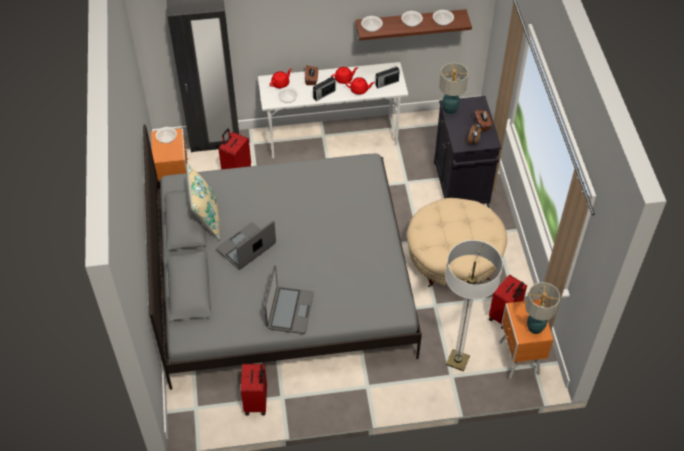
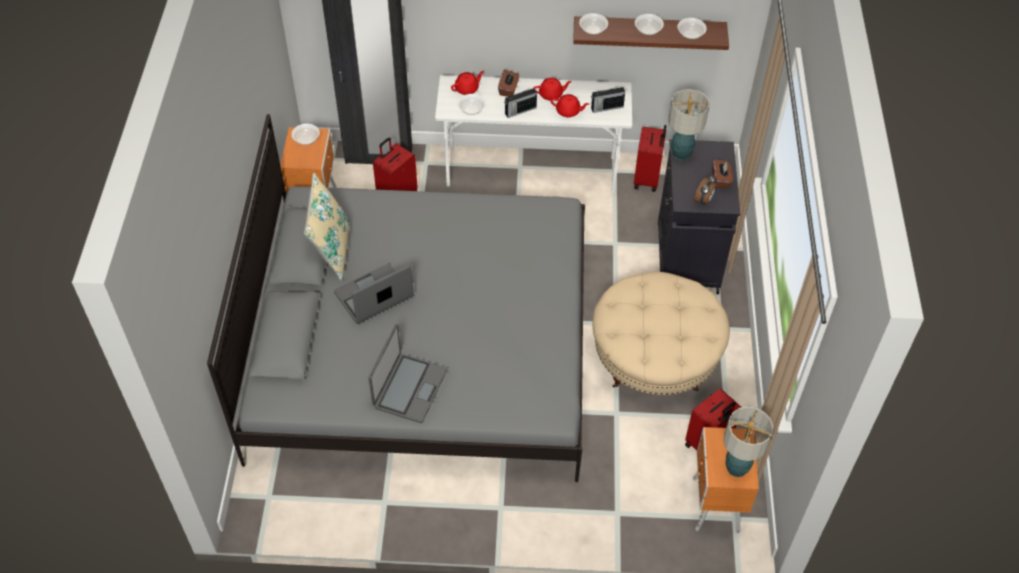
camera: 10 degrees right, 0 degrees up
red suitcase [241,364,267,416] -> red suitcase moved to [634,125,667,192]
floor lamp [445,240,503,371] -> none

